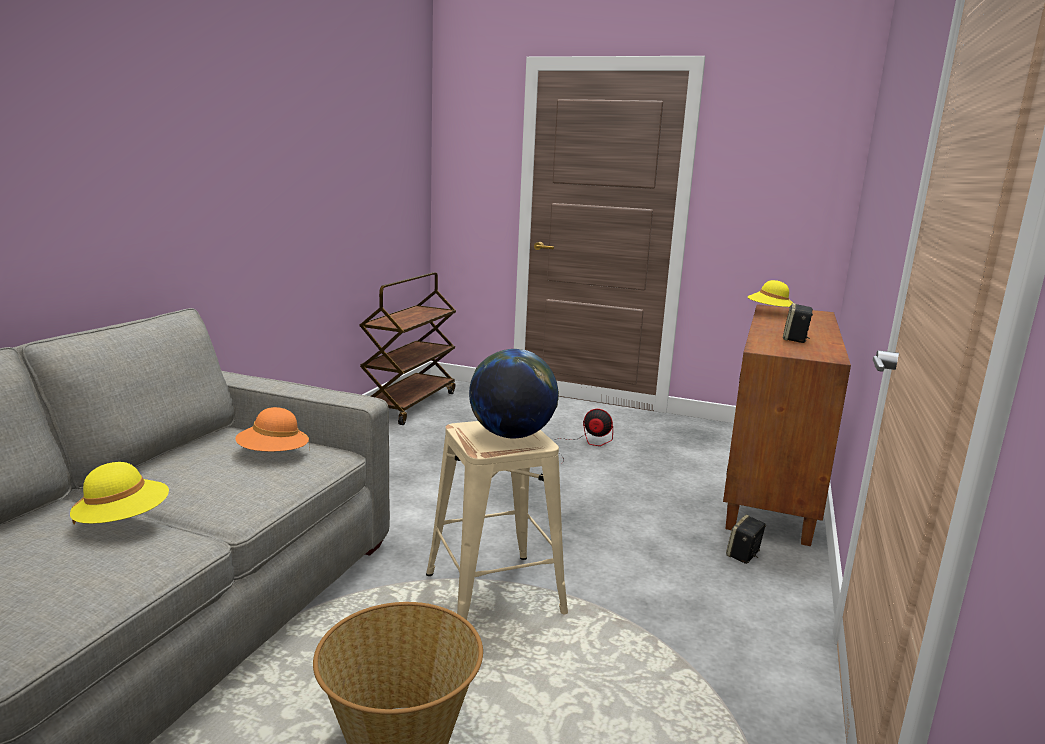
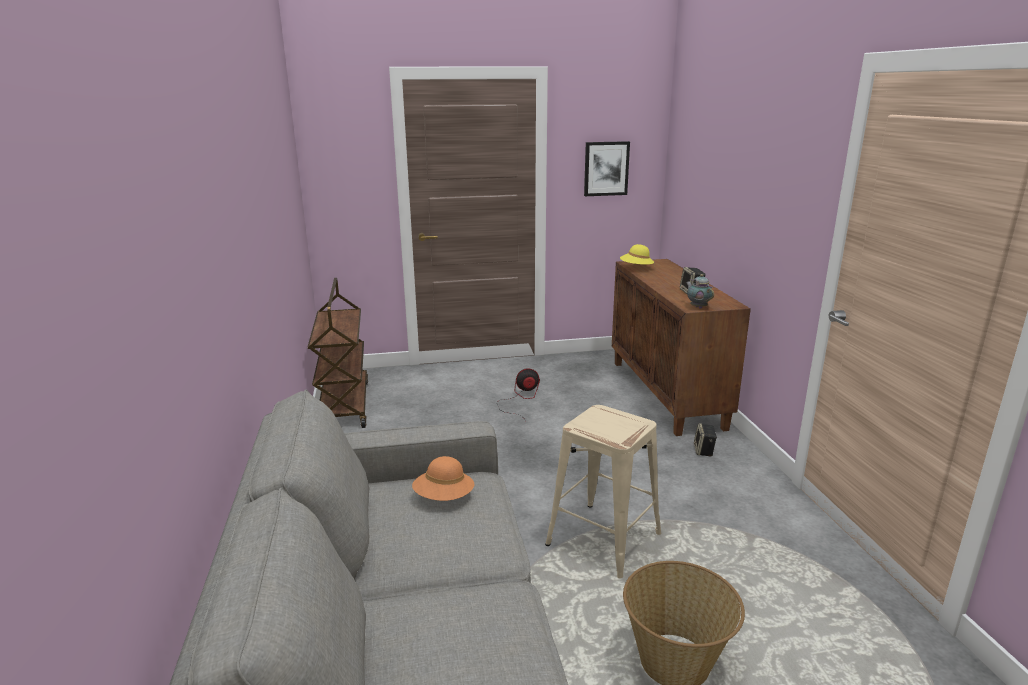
camera: 30 degrees left, 5 degrees up
yellow hat [70,462,169,524] -> none
globe [469,349,559,438] -> none
none -> picture [584,141,630,196]
none -> teapot [686,274,714,309]

